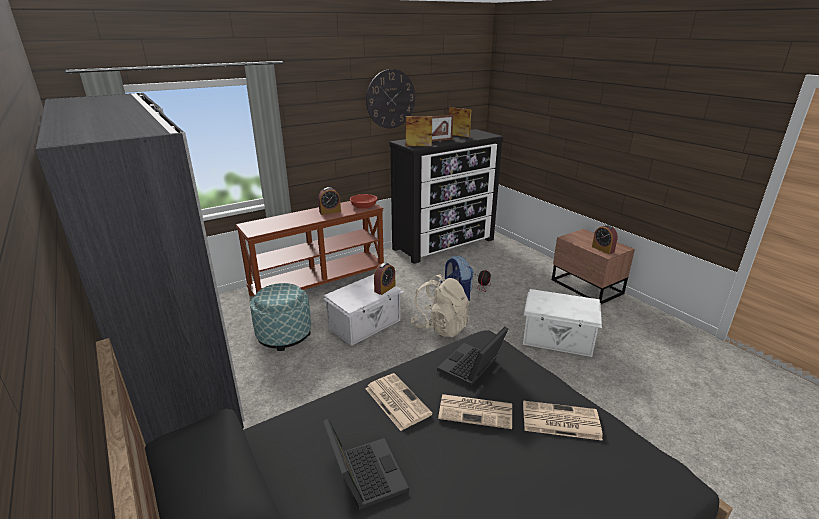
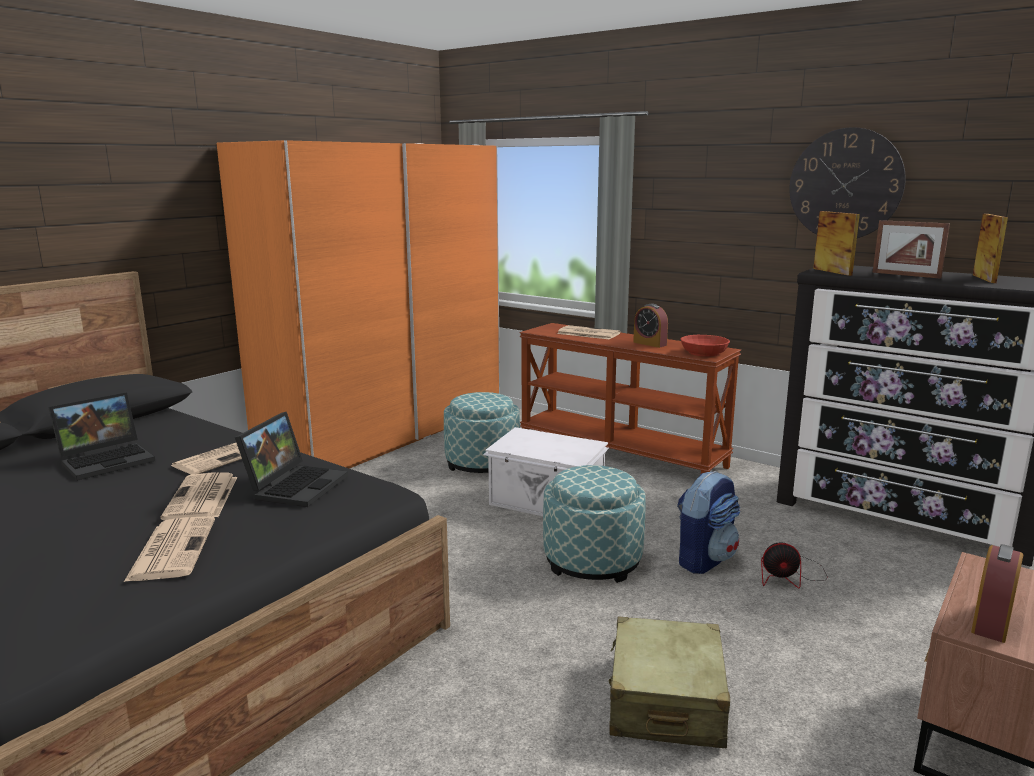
camera: 70 degrees right, 10 degrees down
grey wardrobe [36,93,245,444] -> orange wardrobe [217,140,500,469]
alarm clock [374,263,395,295] -> none
beige backpack [411,274,470,337] -> ottoman [543,465,646,583]
laptop [437,326,508,386] -> laptop turned 90 degrees clockwise [235,412,348,507]
white storage box [523,289,602,357] -> beige suitcase [609,617,730,748]
none -> newspaper [557,325,621,340]

